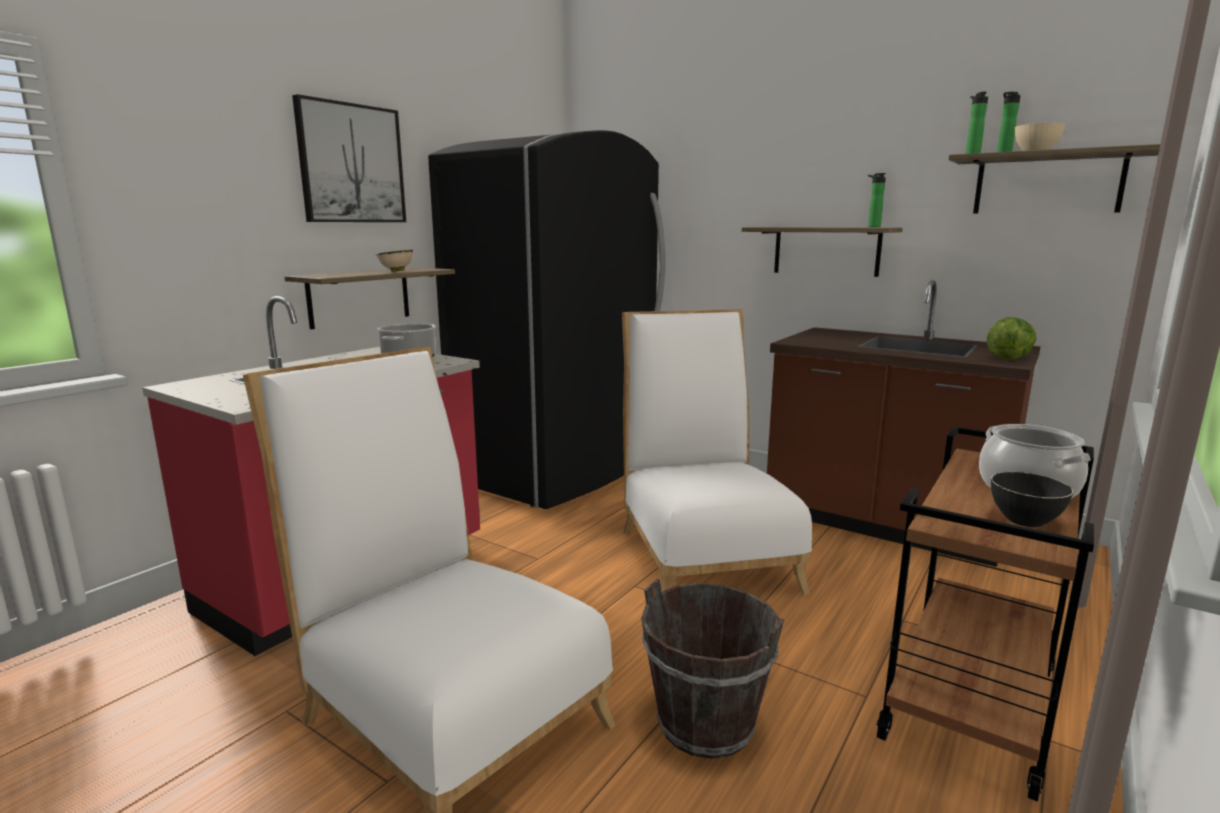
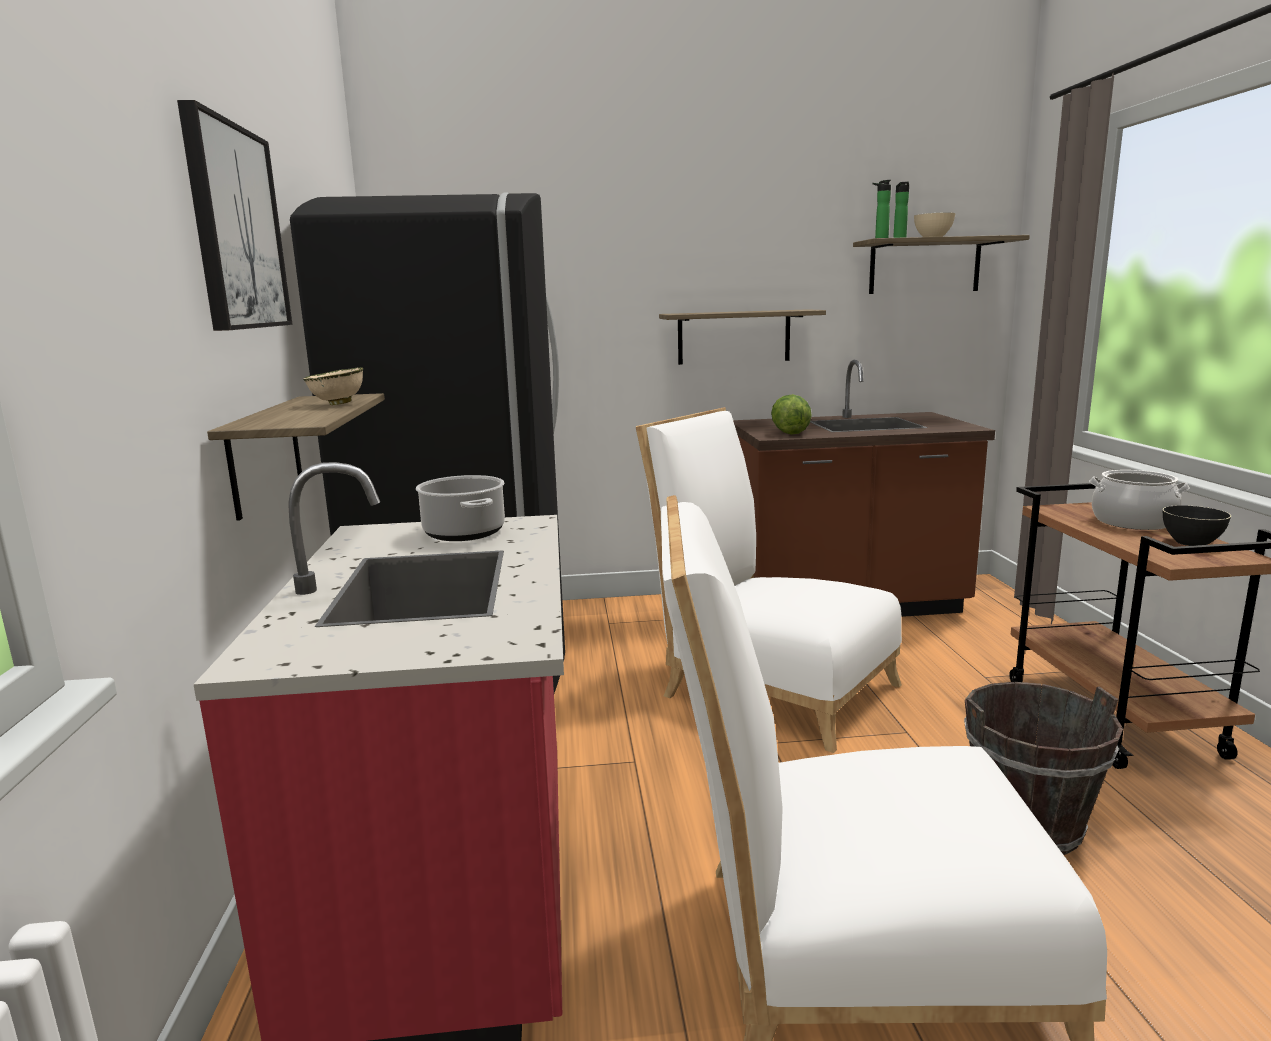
camera: 40 degrees left, 0 degrees up
bottle [868,173,886,227] -> none
lettuce [987,317,1036,360] -> lettuce moved to [771,394,812,435]

